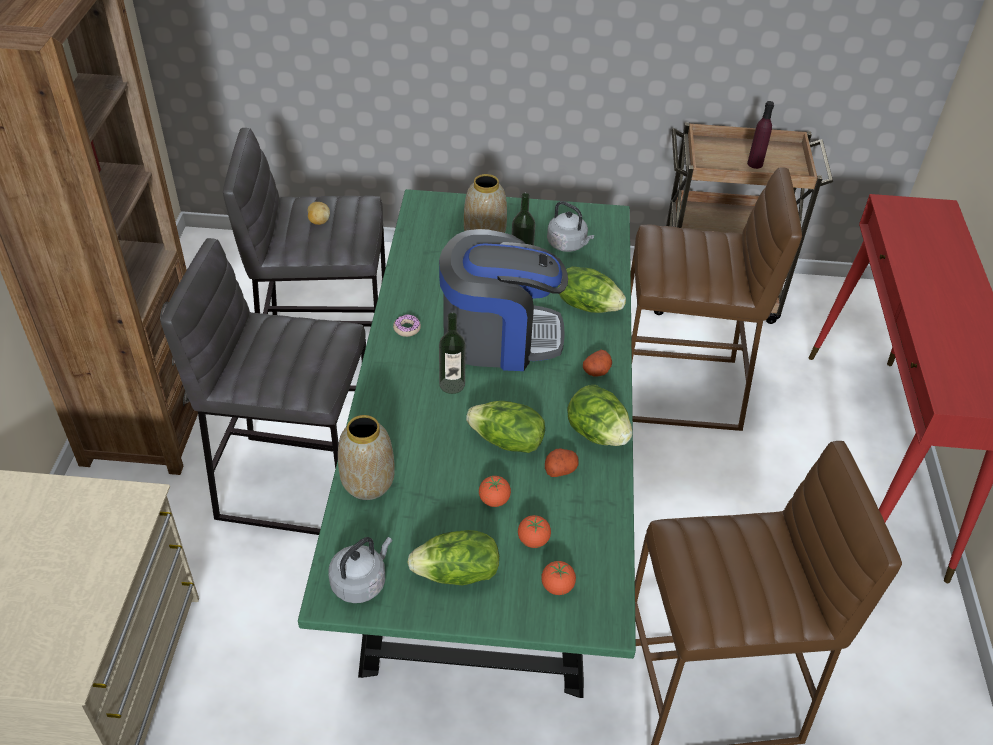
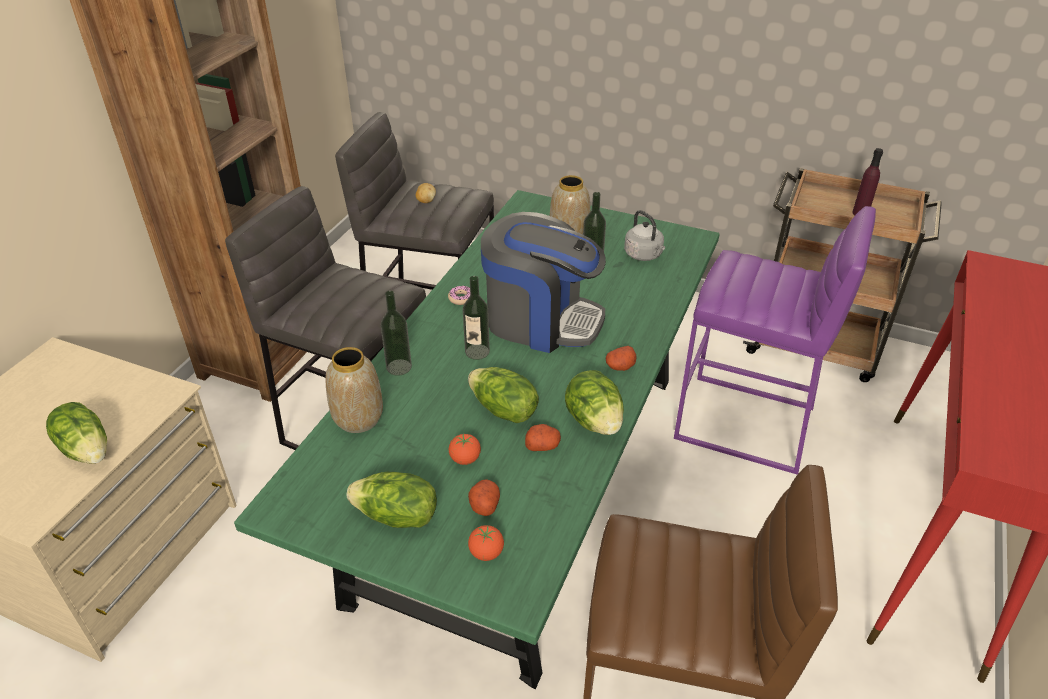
camera: 20 degrees right, 5 degrees down
grey kettle [328,537,392,603] -> none
tomato [518,515,551,548] -> potato [468,479,500,516]
lettuce [558,266,626,313] -> lettuce moved to [46,402,107,464]
brown stool [631,167,802,431] -> purple stool [674,206,876,475]
none -> bottle [381,291,412,376]

